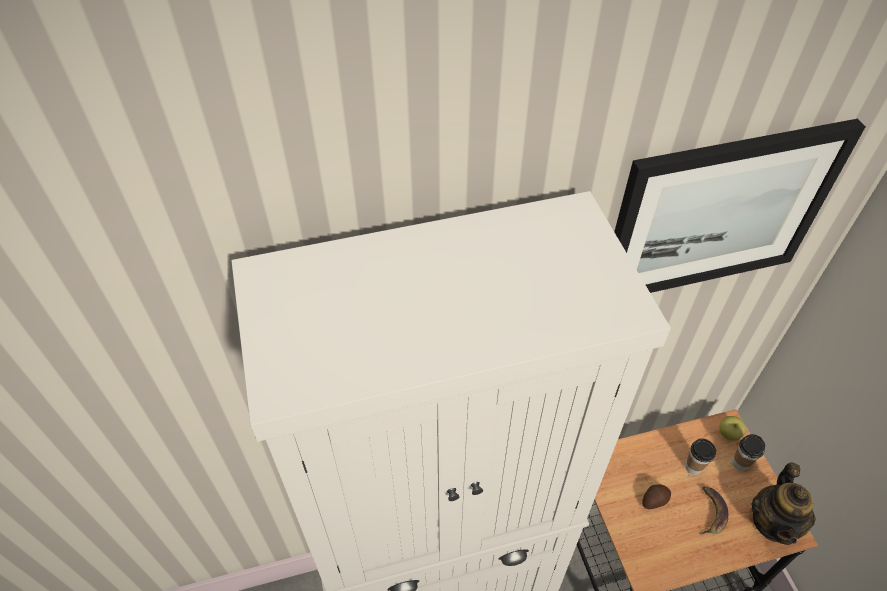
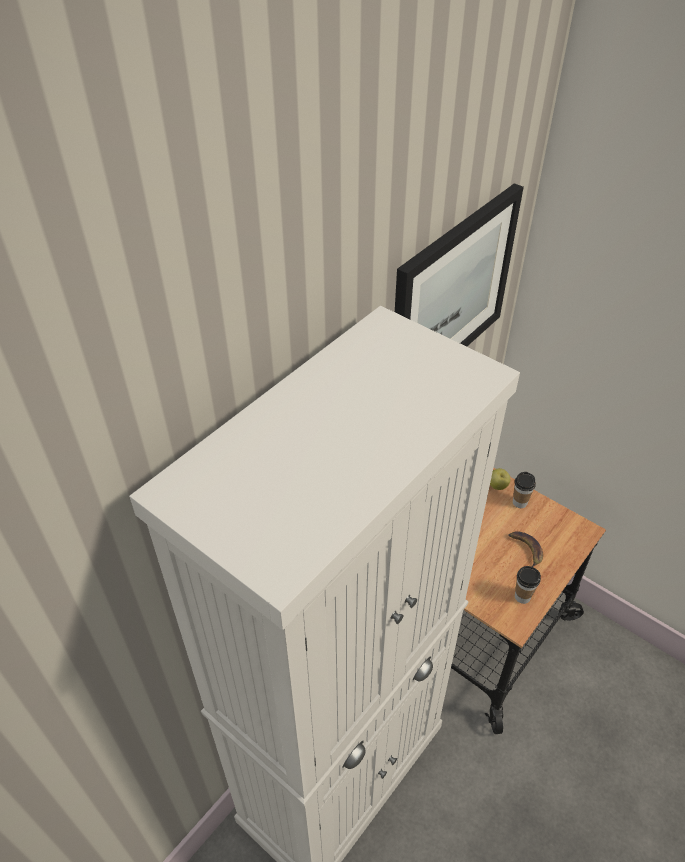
camera: 35 degrees left, 5 degrees down
potato [642,484,671,509] -> none
cup [685,438,716,475] -> cup moved to [515,566,541,604]
teapot [752,462,816,545] -> none

